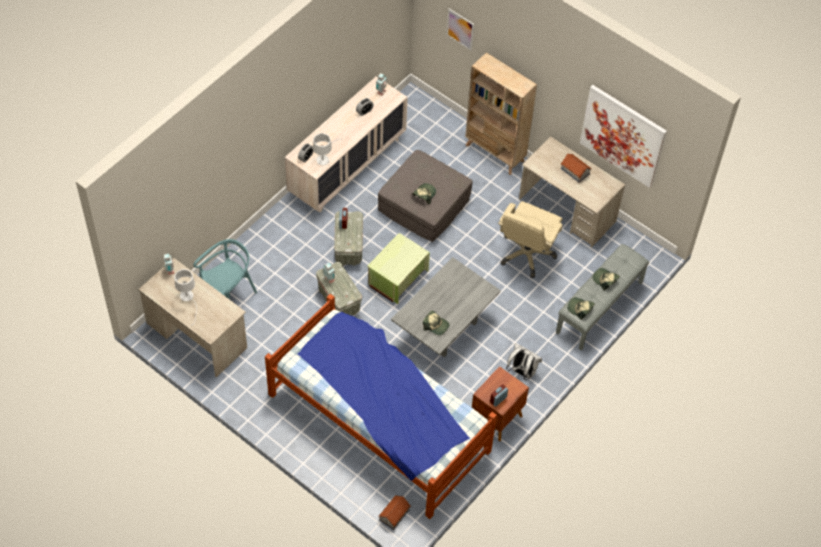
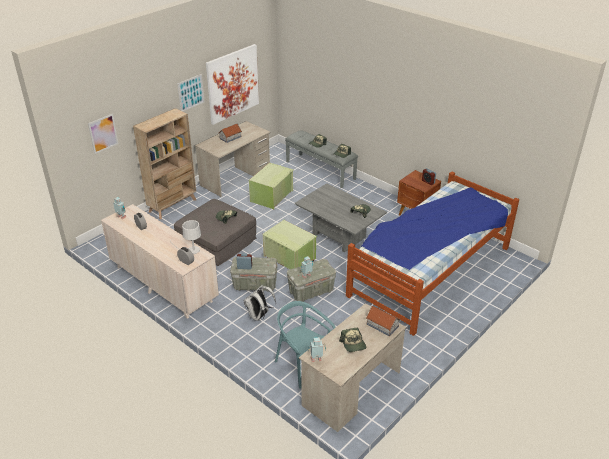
camera: 85 degrees left, 20 degrees down
white table lamp [174,269,197,326] -> cap [339,328,366,352]
toy house [378,495,411,530] -> toy house moved to [366,306,401,336]
beige office chair [498,201,563,278] -> green storage box [249,163,294,209]
white backpack [506,343,542,380] -> white backpack moved to [244,285,276,321]
none -> picture [177,74,204,112]

